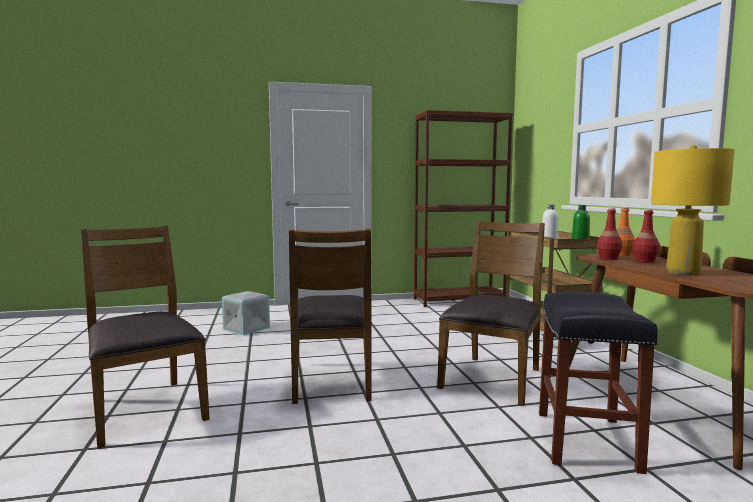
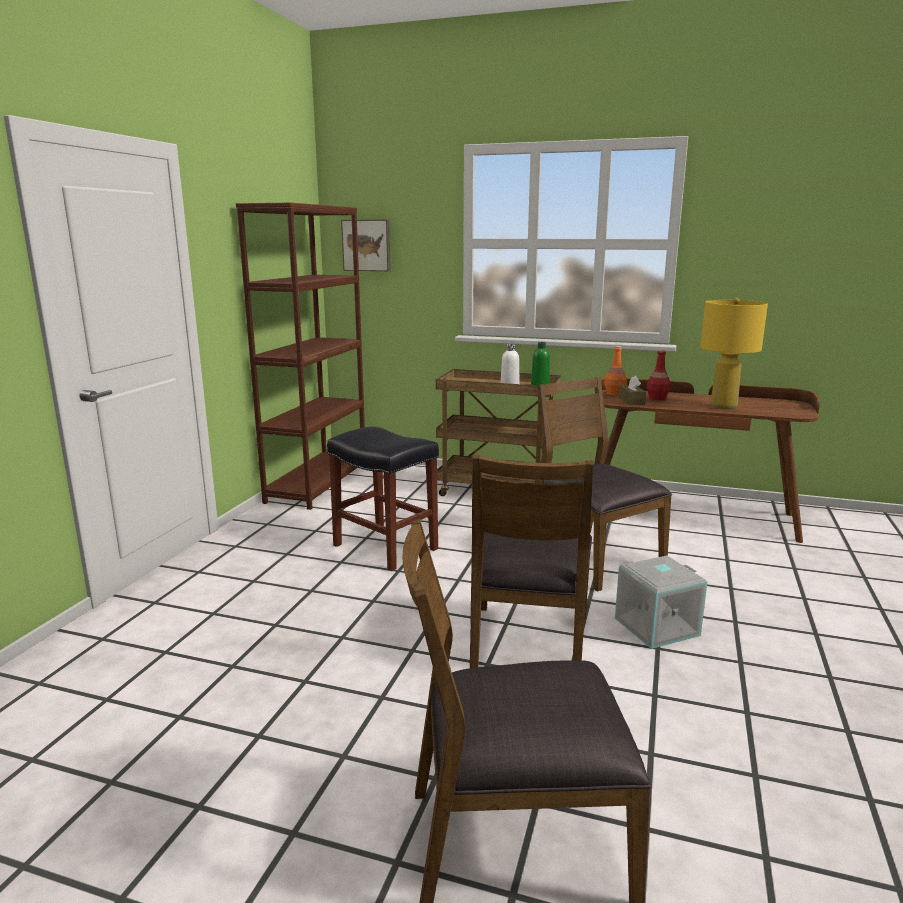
camera: 60 degrees left, 10 degrees up
grey storage box [222,291,270,335] -> grey storage box moved to [615,556,707,649]
brown chair [289,229,372,404] -> brown chair turned 75 degrees clockwise [470,454,593,668]
black stool [539,291,658,474] -> black stool moved to [327,427,439,571]
red bottle [597,208,623,260] -> brown tissue box [619,376,646,405]
none -> picture [341,219,391,271]

